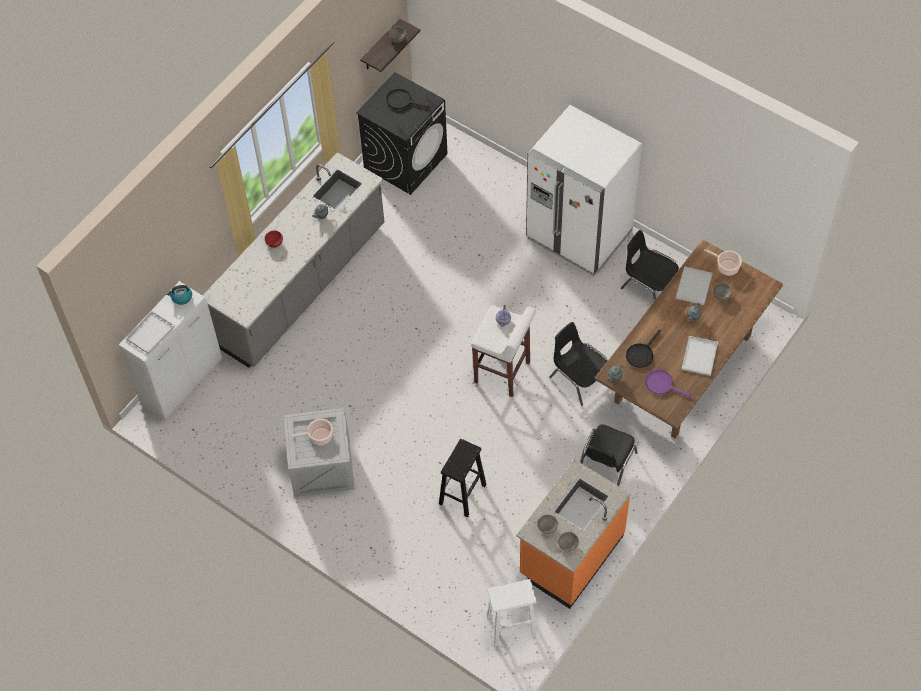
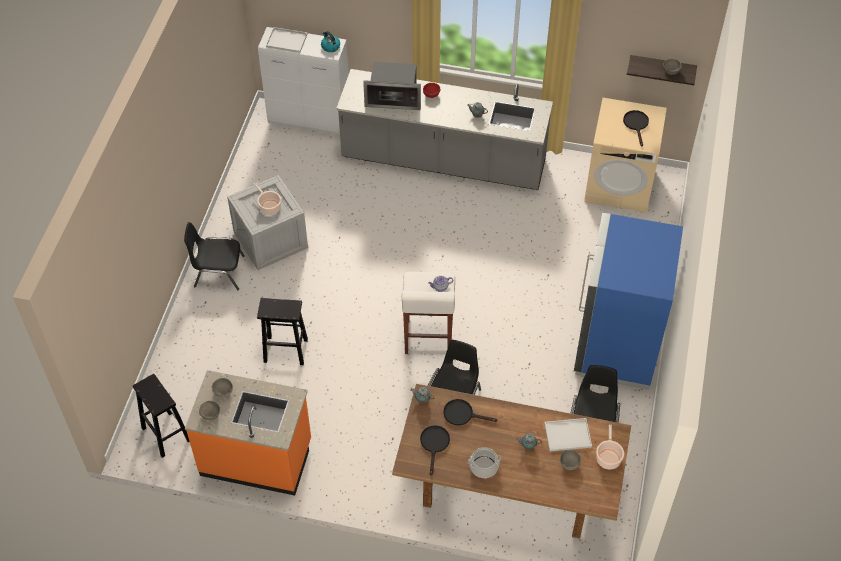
camera: 65 degrees right, 5 degrees down
black washing machine [356,72,448,195] -> beige washing machine [584,98,667,212]
white stool [487,579,537,646] -> black stool [133,374,190,458]
white fridge [526,105,642,276] -> blue fridge [574,213,683,390]
black chair [580,424,638,486] -> black chair moved to [184,222,245,290]
purple frying pan [645,370,694,398] -> black frying pan [420,425,450,475]
white tray [681,336,718,376] -> cooking pot [468,447,501,478]
none -> microwave [363,62,421,110]

